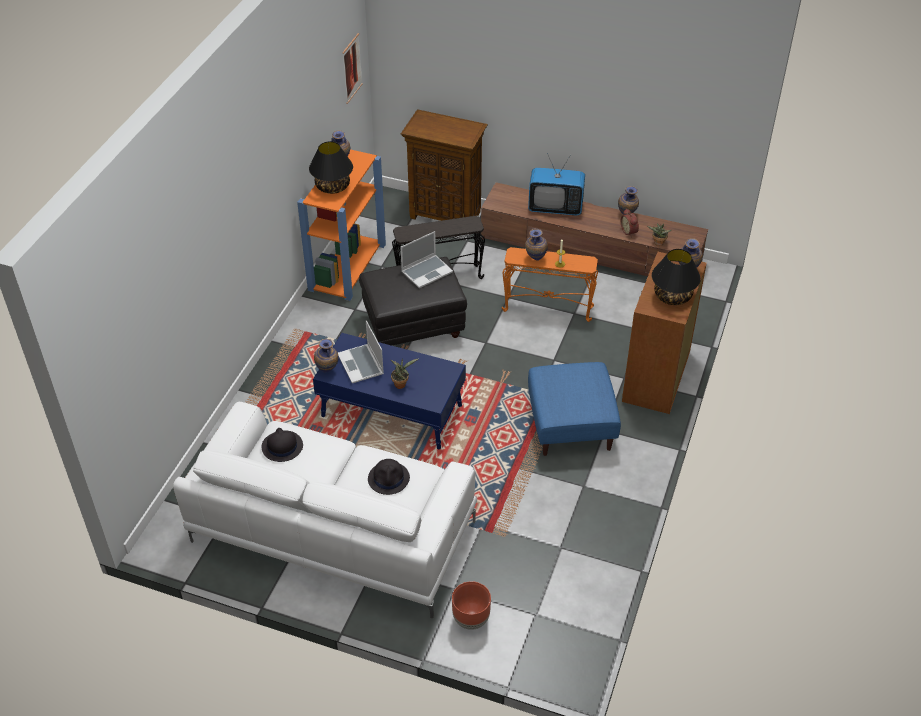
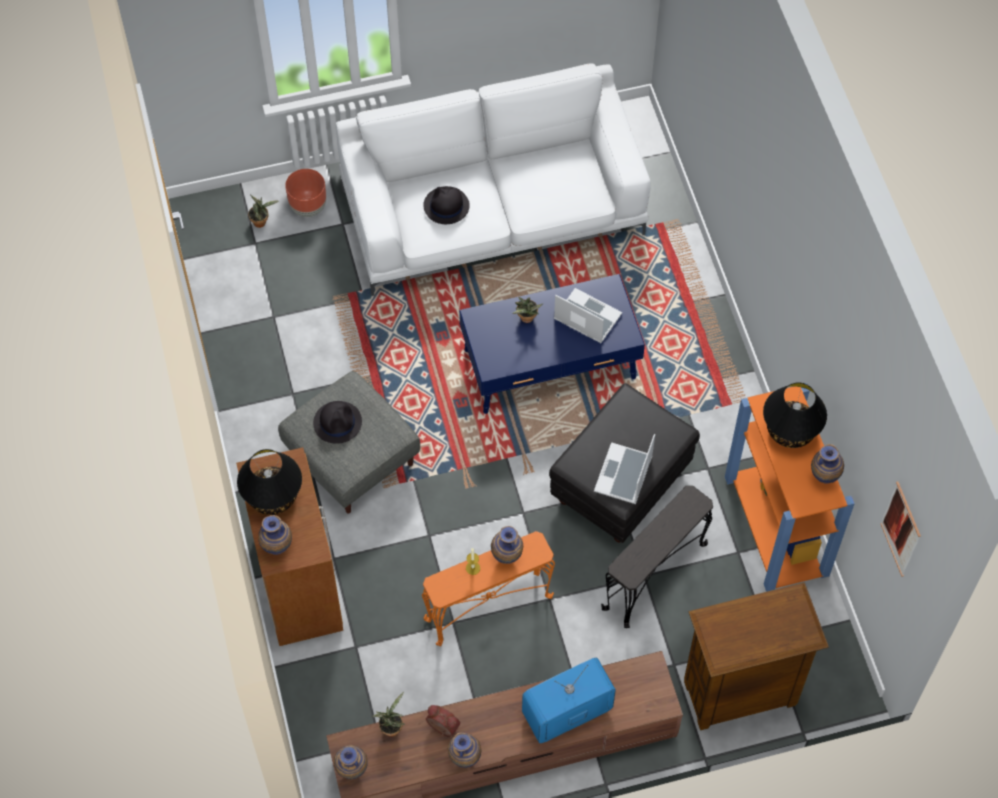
camera: 145 degrees right, 15 degrees up
black hat [262,428,303,462] -> black hat moved to [313,401,362,444]
vase [314,339,338,373] -> vase moved to [334,745,368,779]
blue ottoman [528,362,621,456] -> grey ottoman [278,371,420,513]
none -> potted plant [248,195,279,228]

